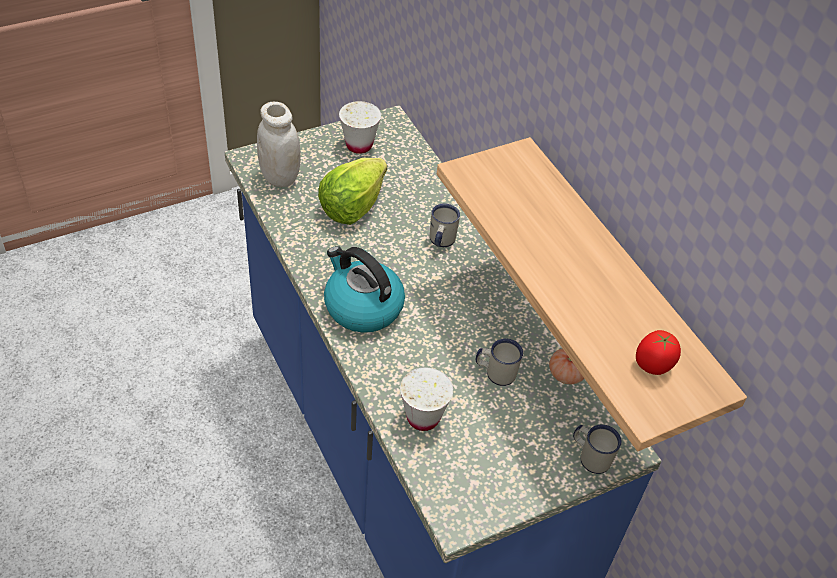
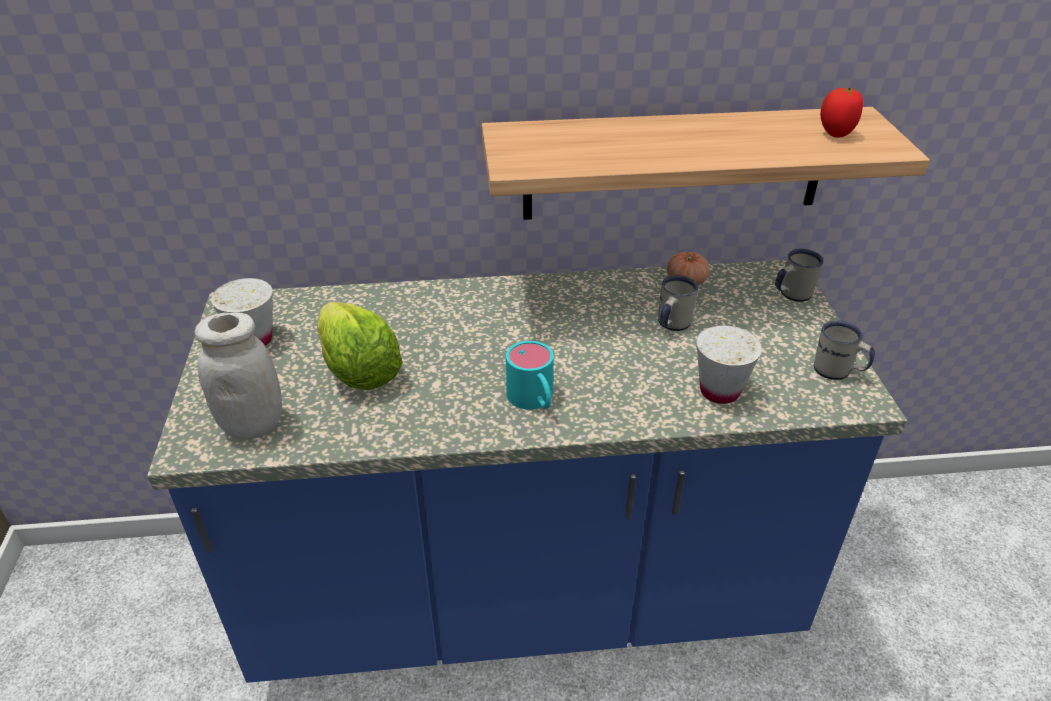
camera: 65 degrees left, 10 degrees down
kettle [324,246,405,333] -> turquoise mug [506,341,554,409]
white mug [430,204,460,247] -> white mug moved to [814,320,875,380]

